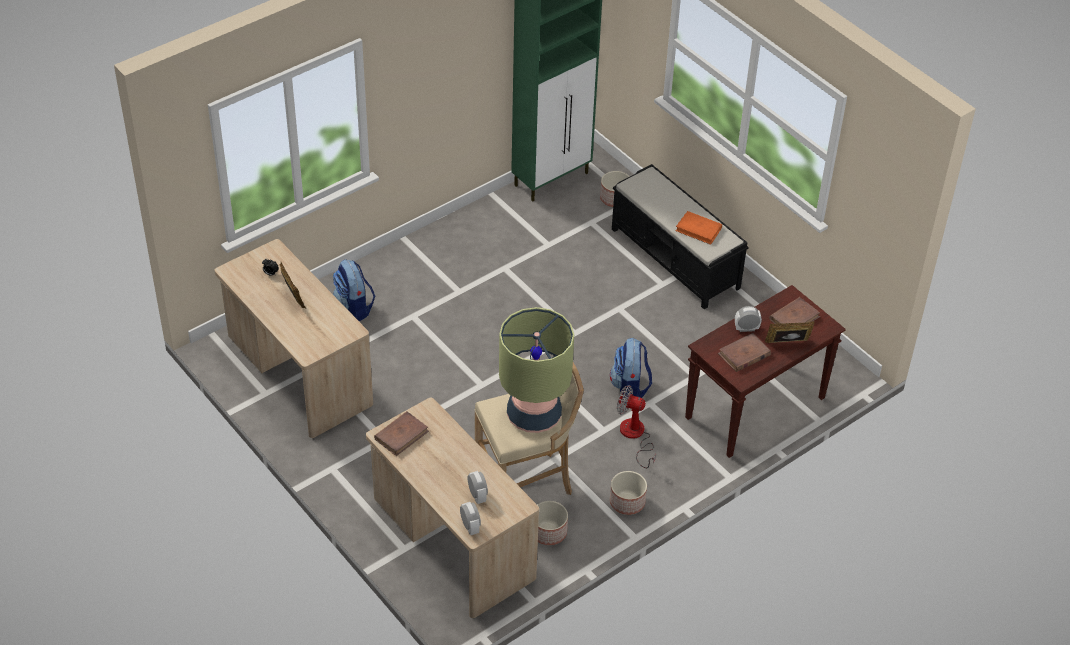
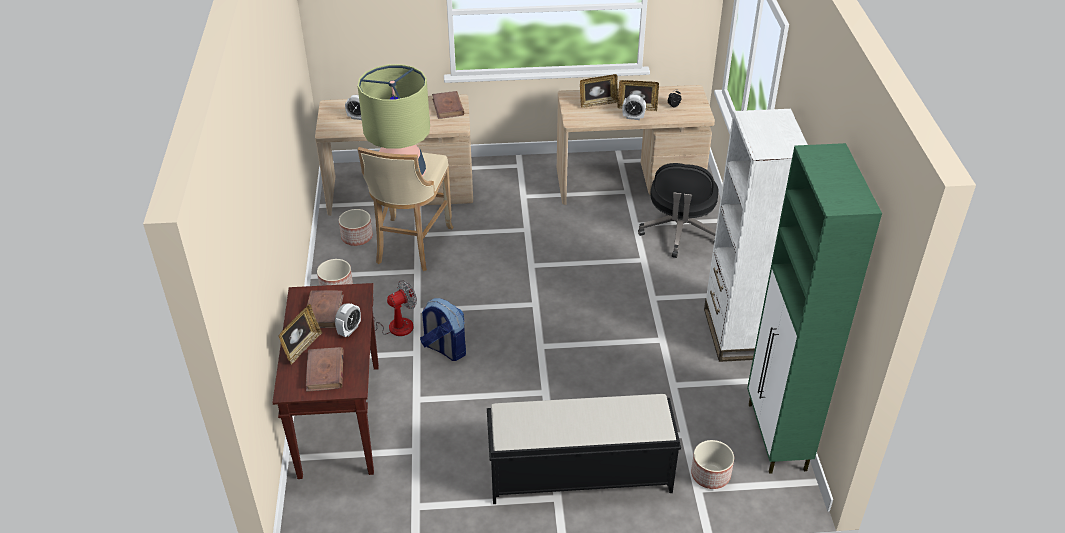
camera: 125 degrees right, 5 degrees down
backpack [333,259,375,321] -> black office chair [638,163,718,258]
alarm clock [460,502,481,535] -> alarm clock moved to [622,95,646,120]
orange book [676,211,722,245] -> none
none -> picture frame [580,74,618,108]
none -> white bookcase [704,109,808,362]

